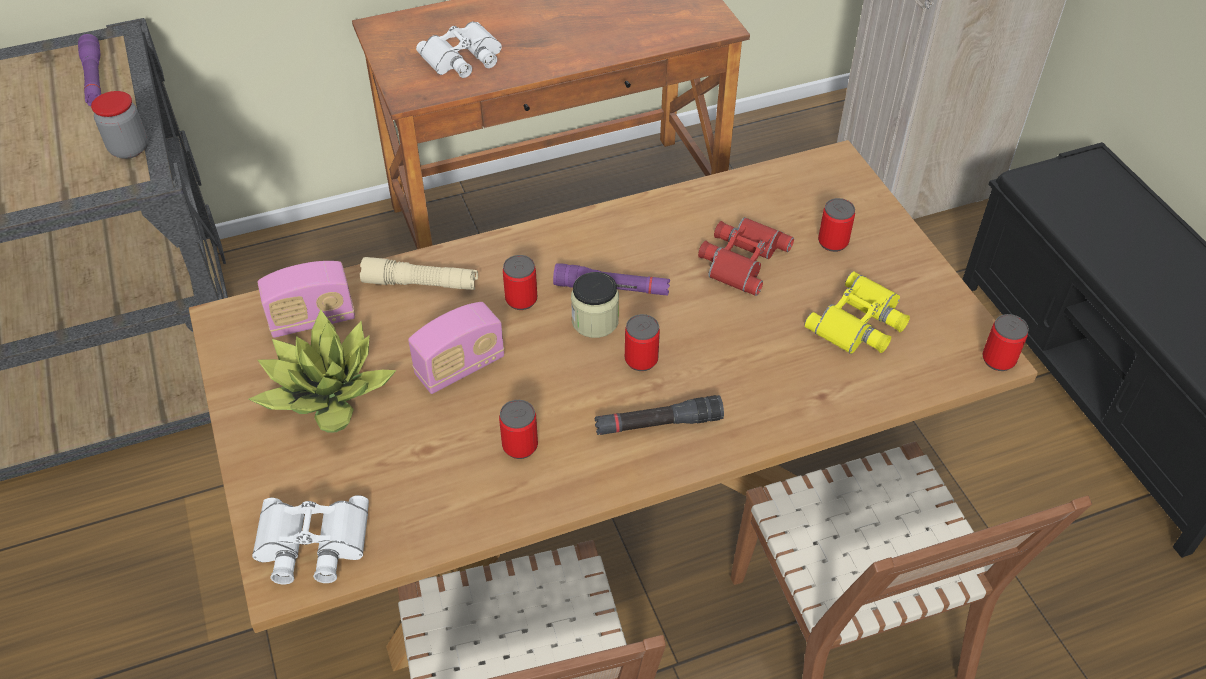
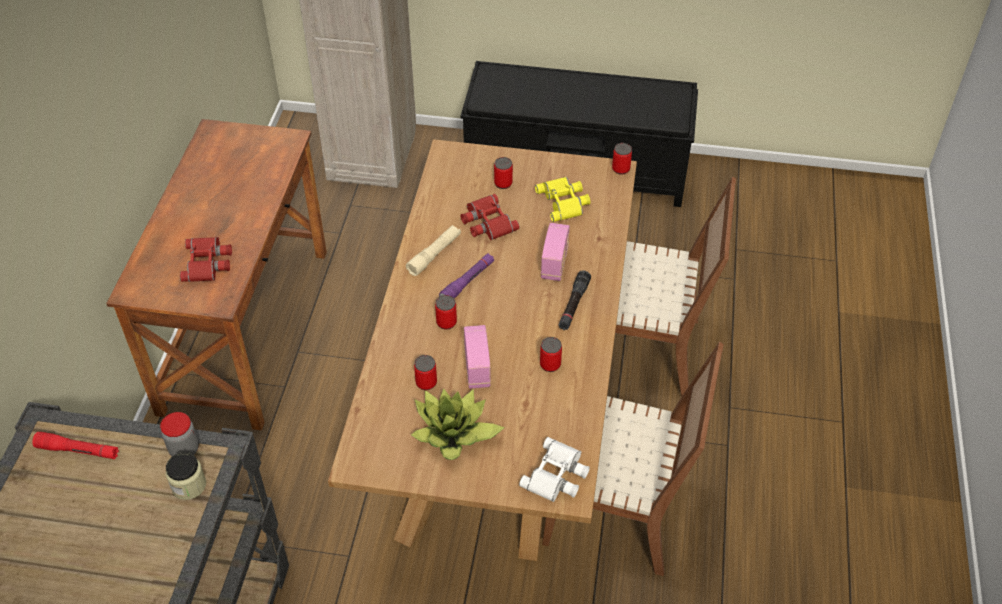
camera: 60 degrees left, 0 degrees up
purple flashlight [78,34,101,106] -> red flashlight [32,432,119,459]
radio [258,261,355,338] -> radio moved to [541,223,570,281]
beige flashlight [360,257,478,290] -> beige flashlight moved to [406,225,461,276]
white binoculars [416,22,502,78] -> red binoculars [180,237,232,282]
jar [571,272,619,338] -> jar moved to [166,452,206,500]
can [625,314,660,371] -> can moved to [414,355,437,390]

